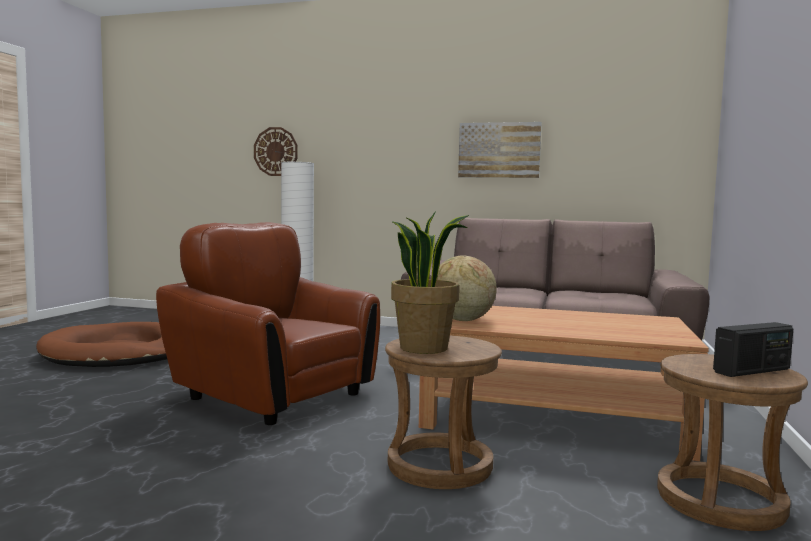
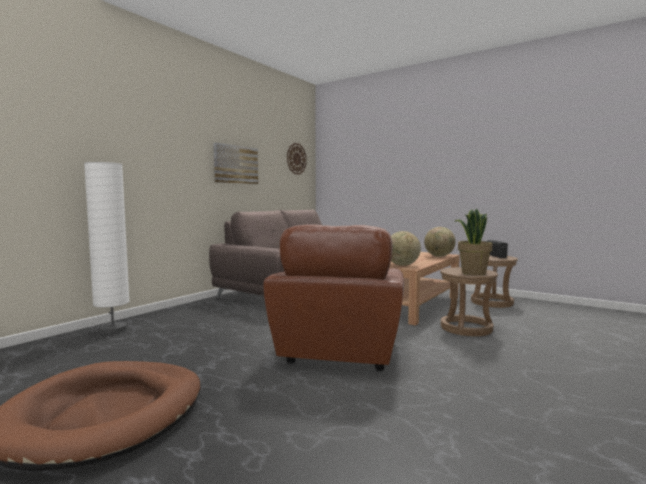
camera: 70 degrees left, 0 degrees up
brown armchair [156,222,380,425] -> brown armchair turned 45 degrees counterclockwise [264,224,404,371]
wall clock [254,127,298,176] -> wall clock moved to [287,143,307,175]
none -> globe [424,227,456,257]

